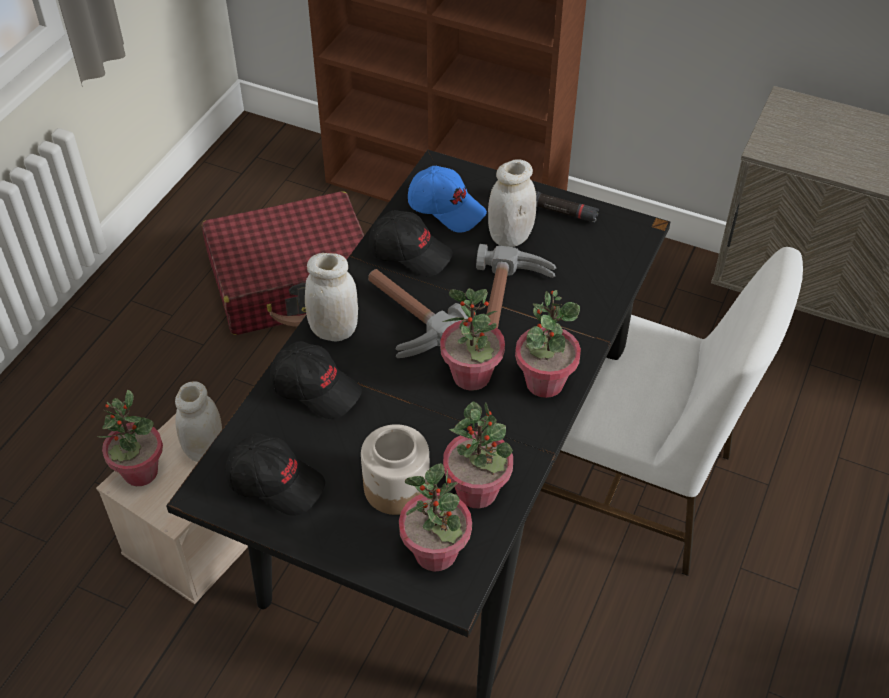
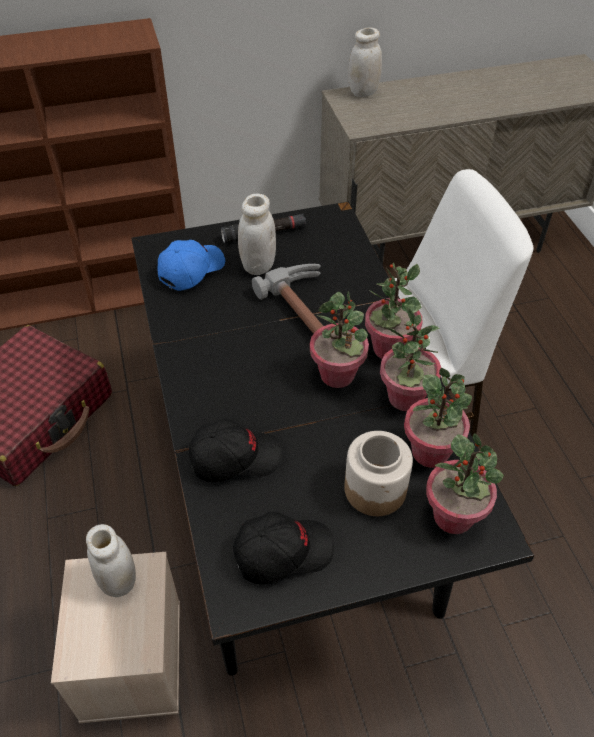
camera: 40 degrees left, 0 degrees up
potted plant [97,390,163,486] -> potted plant moved to [380,307,441,411]
white jar [305,253,358,342] -> white jar moved to [348,28,382,97]
hammer [368,269,468,358] -> none
black cap [369,210,453,277] -> none
blue cap [408,166,487,233] -> blue cap turned 45 degrees counterclockwise [158,240,225,291]

